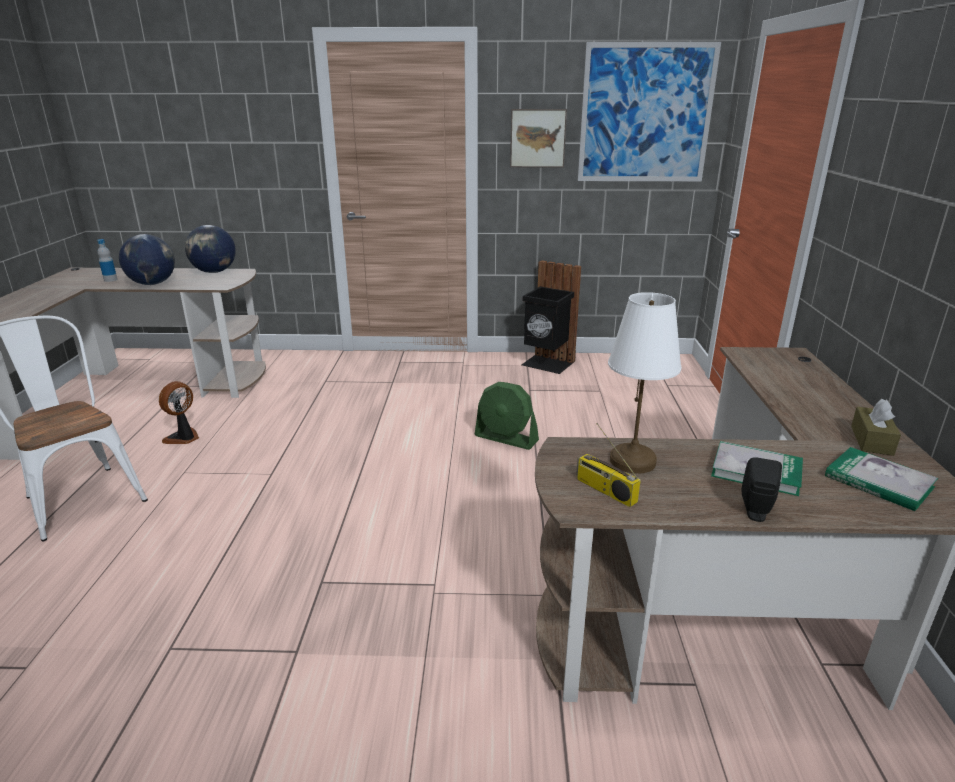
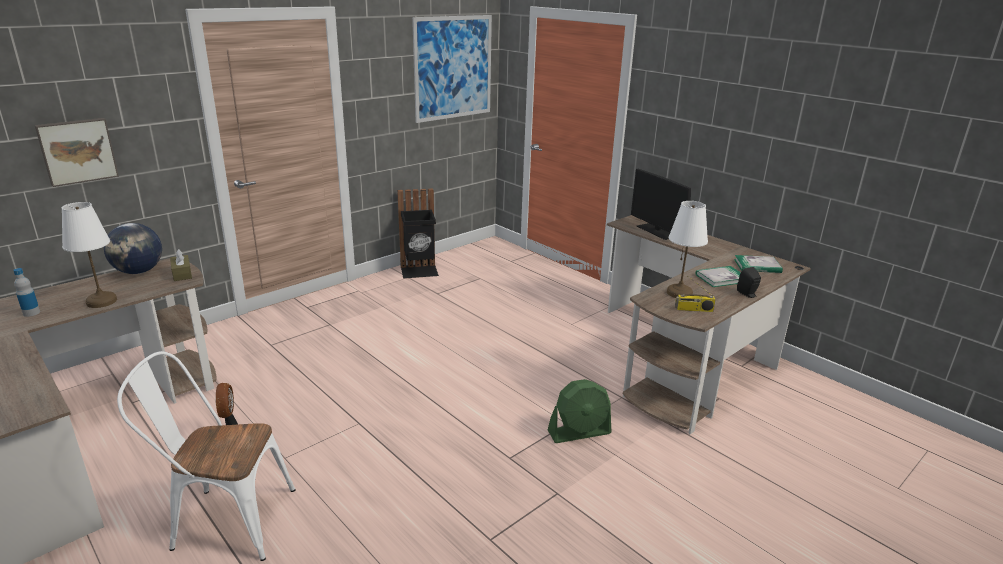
camera: 45 degrees left, 0 degrees up
globe [119,234,175,285] -> white table lamp [62,202,117,308]
green fan [475,382,539,450] -> green fan moved to [548,379,611,443]
picture [510,109,567,167] -> picture moved to [34,118,119,187]
brown tissue box [851,399,901,456] -> brown tissue box moved to [170,249,192,281]
none -> monitor [631,169,691,240]

